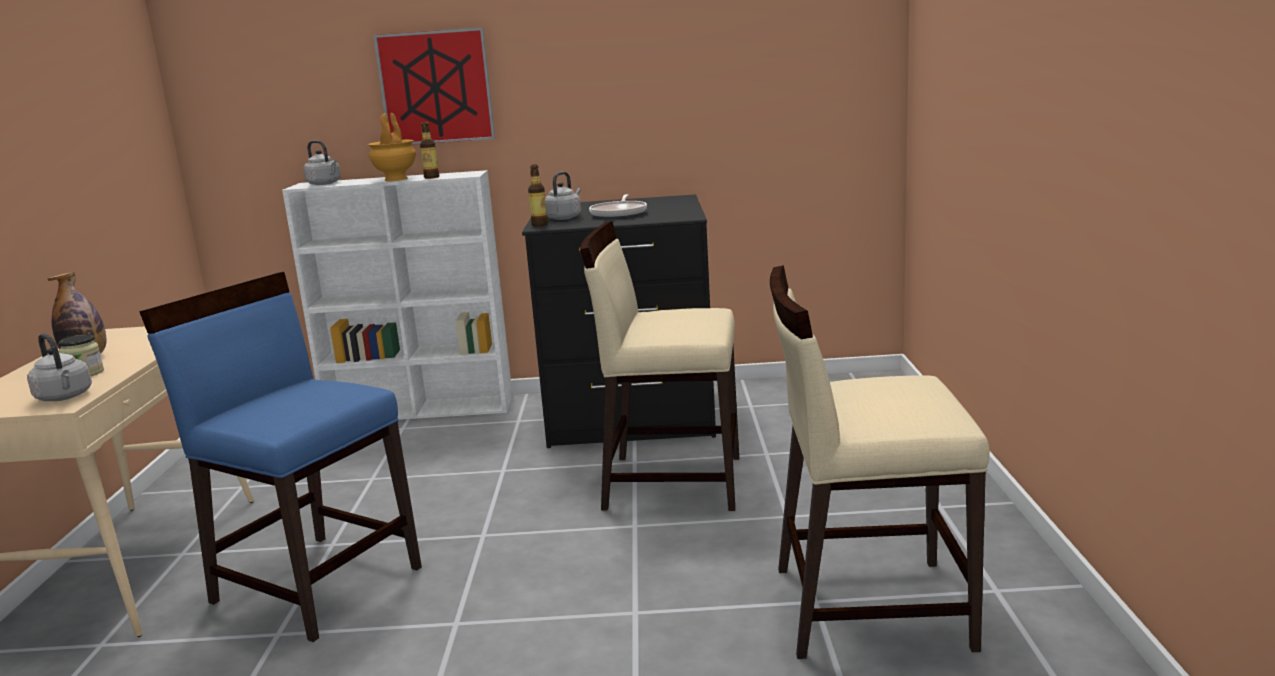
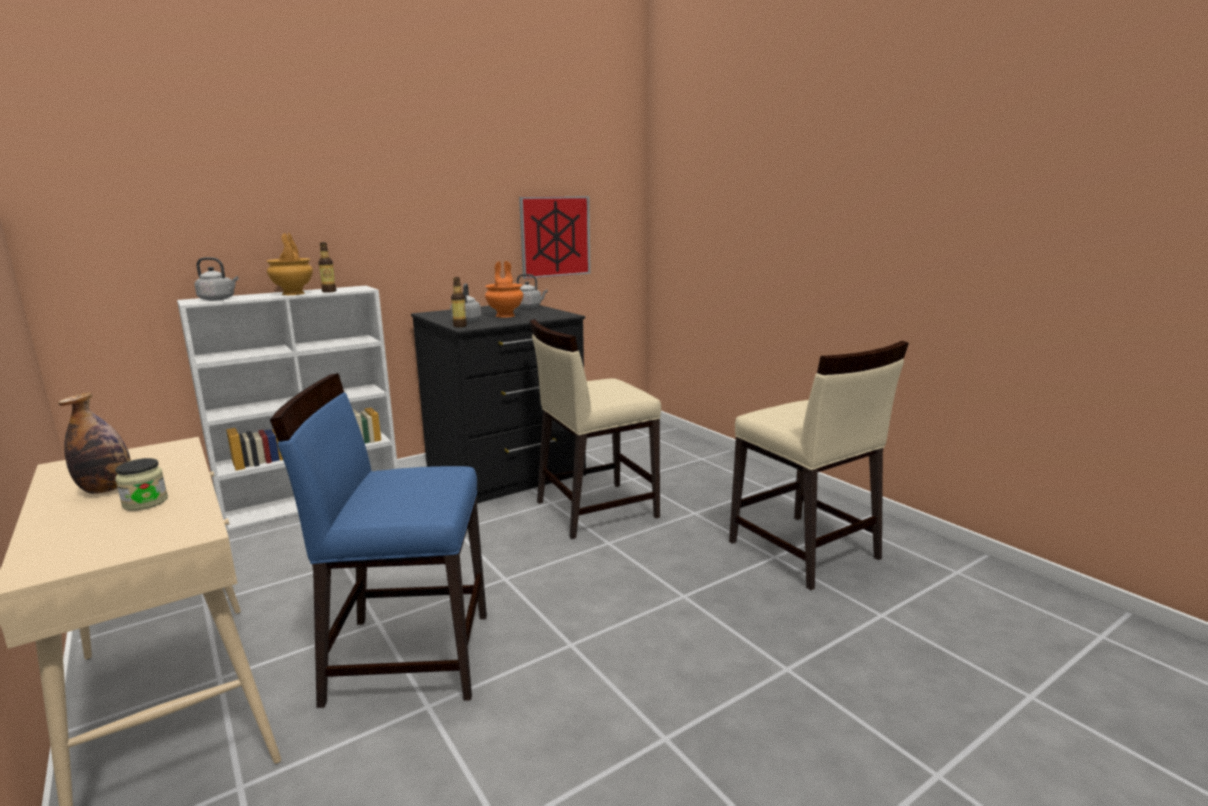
camera: 35 degrees left, 0 degrees up
grey kettle [27,333,92,401] -> grey kettle moved to [517,274,548,308]
picture [373,27,495,145] -> picture moved to [519,196,591,279]
frying pan [589,194,647,218] -> orange vase [485,261,523,318]
beige chair [770,265,990,659] -> beige chair turned 90 degrees counterclockwise [729,341,909,590]

